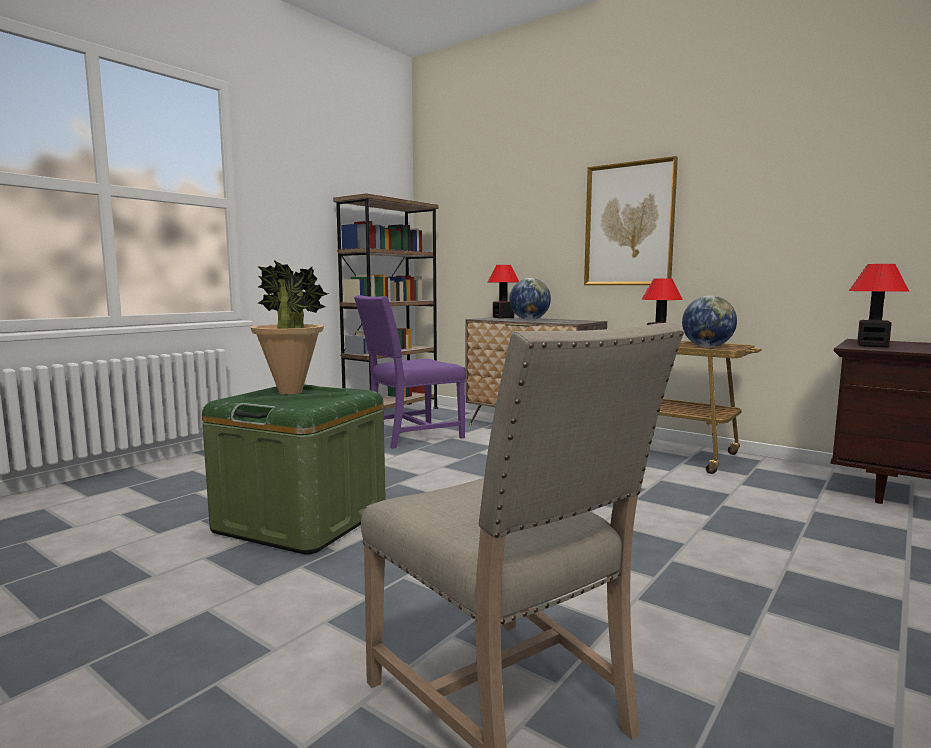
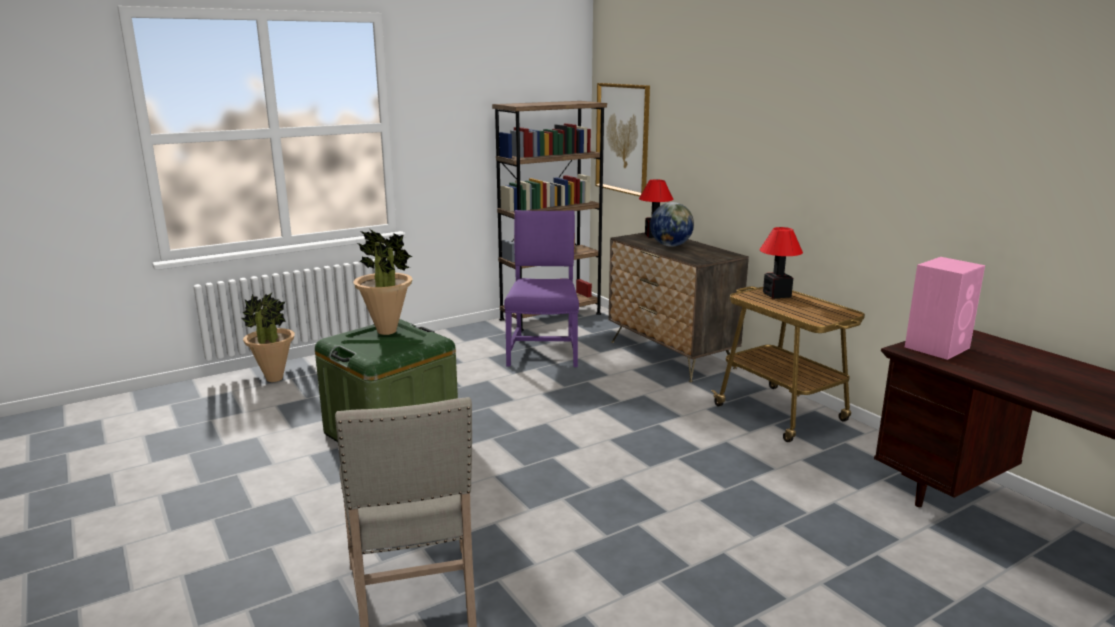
camera: 20 degrees right, 10 degrees up
purple chair [354,295,466,449] -> purple chair turned 105 degrees clockwise [504,210,579,367]
picture [584,156,678,285] -> picture moved to [596,83,650,197]
globe [682,296,737,347] -> none
table lamp [849,264,909,347] -> pink speaker [905,257,985,360]
none -> potted plant [242,293,295,382]

